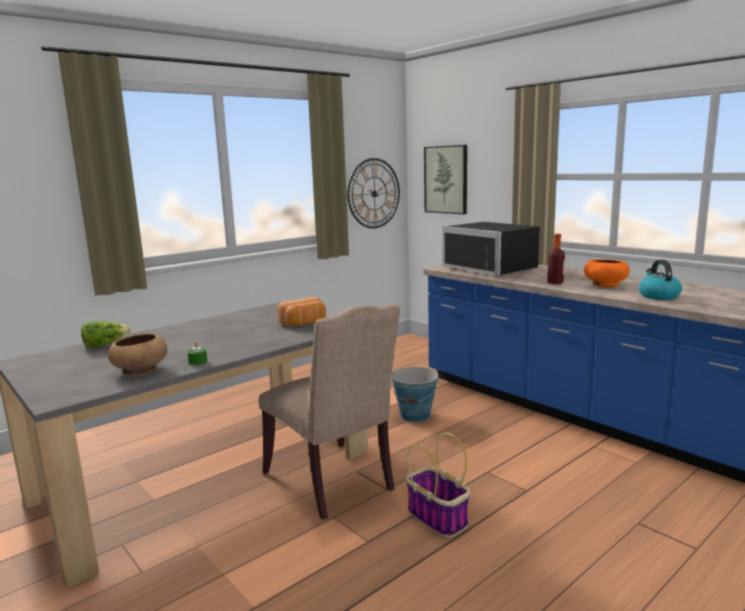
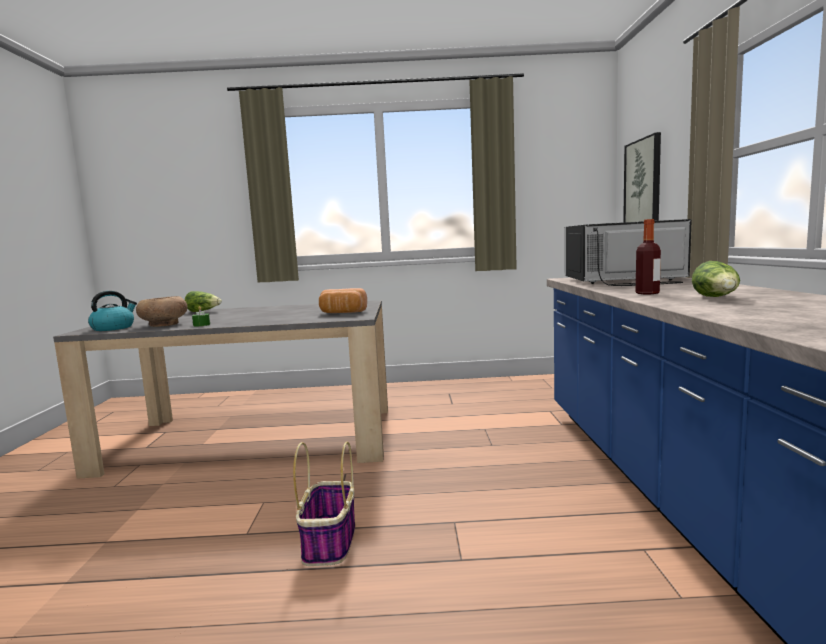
camera: 40 degrees right, 5 degrees down
beige chair [259,304,400,520] -> none
wall clock [347,158,400,229] -> none
bucket [391,367,439,422] -> none
black microwave [443,222,540,276] -> black microwave turned 90 degrees clockwise [565,219,692,286]
orange bowl [584,259,630,287] -> lettuce [692,261,740,297]
kettle [639,260,682,300] -> kettle moved to [88,291,137,331]

